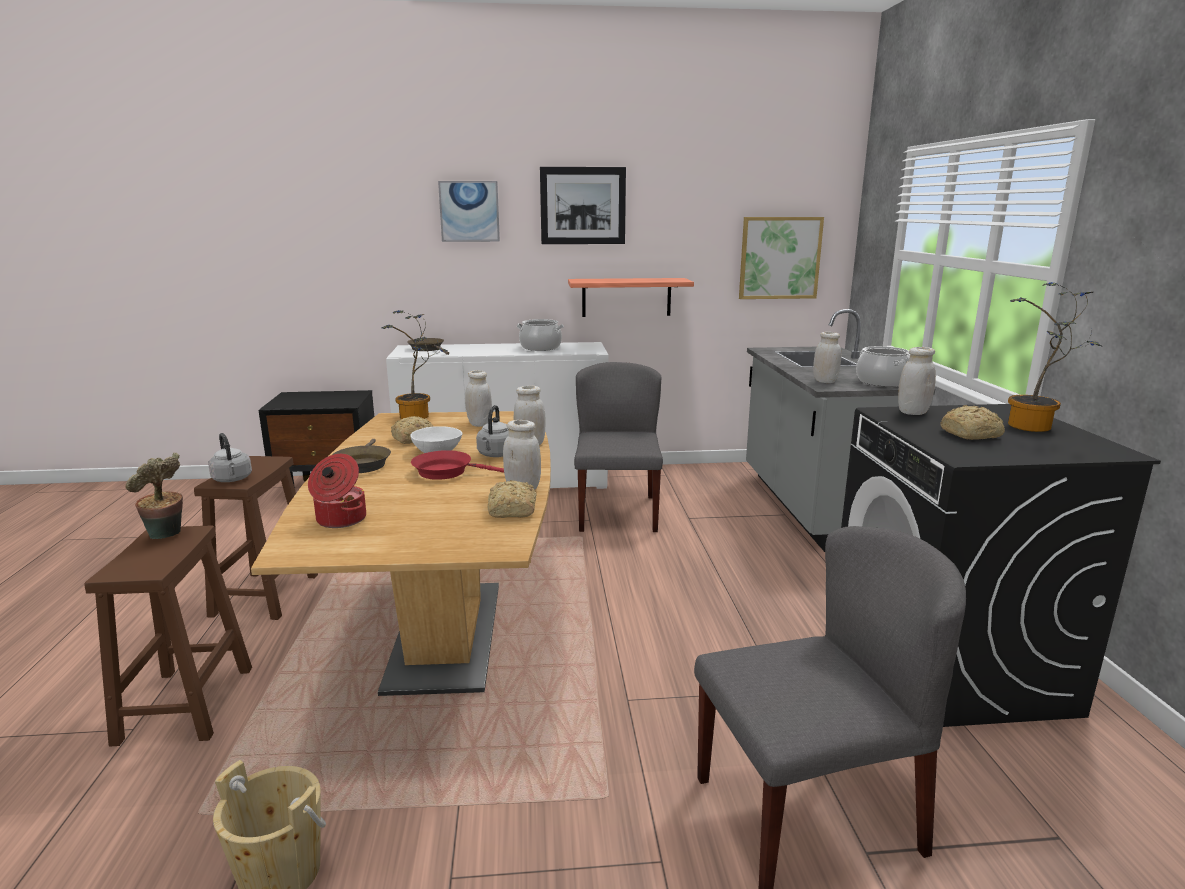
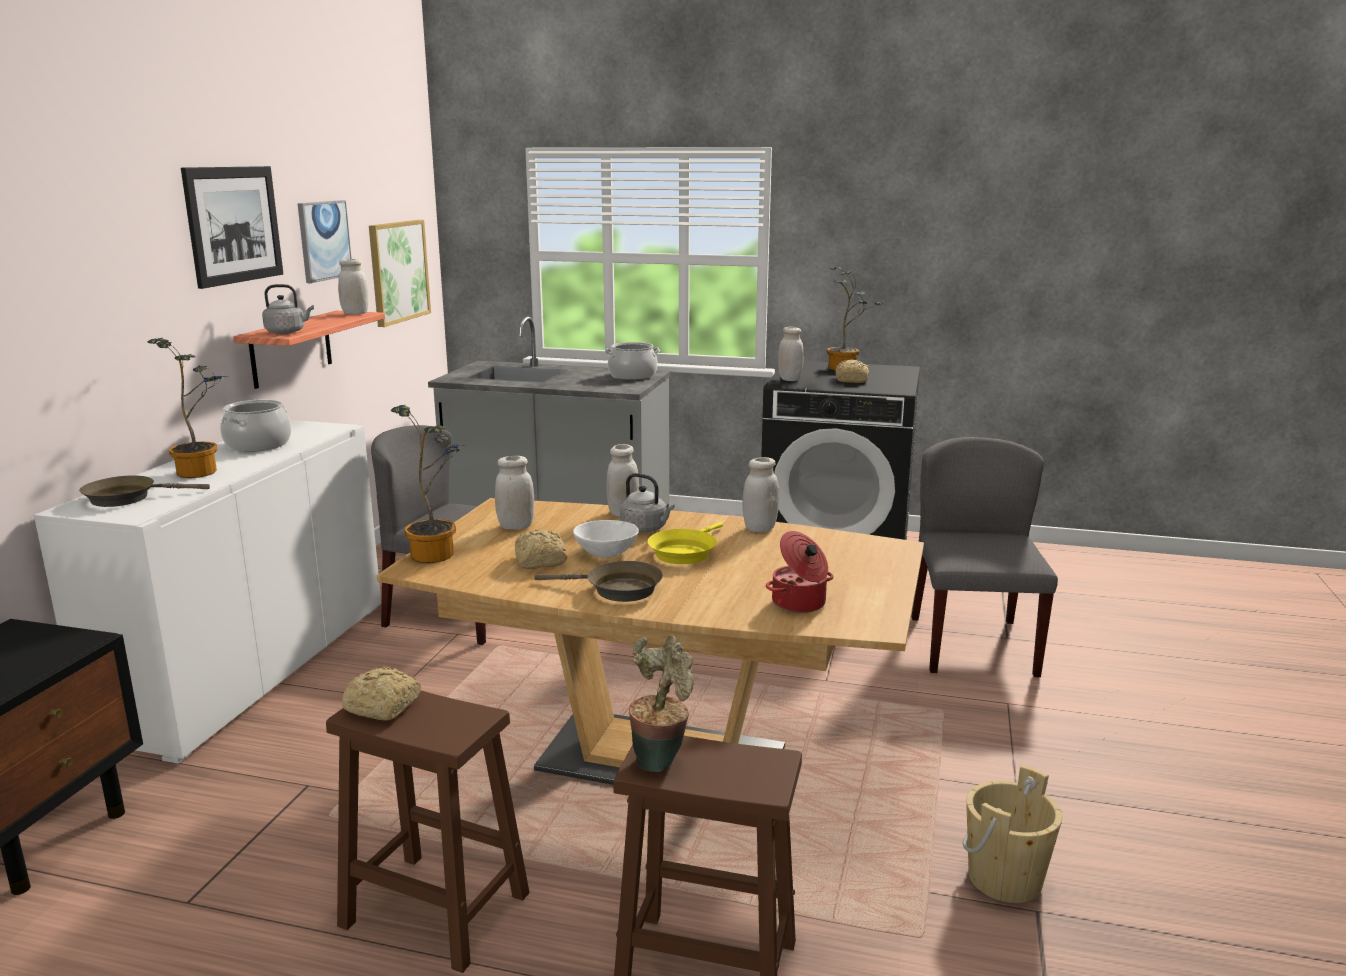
camera: 70 degrees left, 0 degrees up
grey kettle [208,433,252,482] -> grey kettle moved to [262,284,314,334]
red frying pan [411,450,504,480] -> yellow frying pan [647,522,723,564]
picture [438,181,500,242] -> picture moved to [298,200,352,283]
bread [488,480,537,518] -> bread moved to [342,667,421,721]
white jar [813,332,841,383] -> white jar moved to [338,259,369,314]
none -> potted plant [147,338,229,478]

